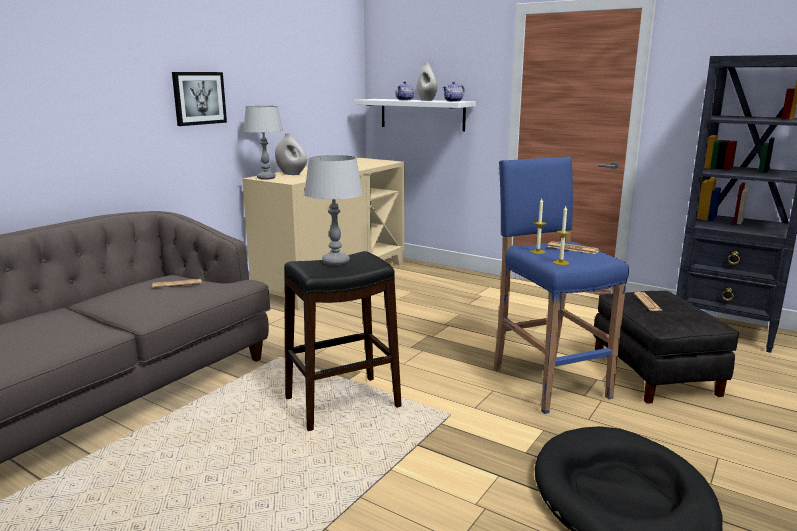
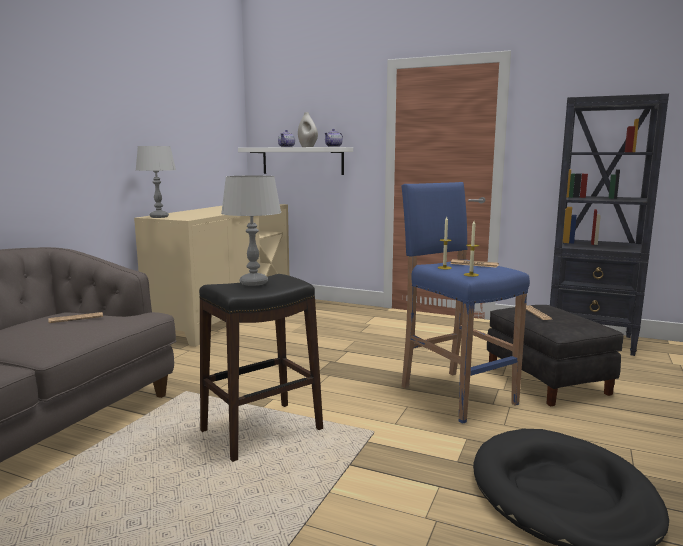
camera: 10 degrees left, 5 degrees down
picture [172,72,227,126] -> none
white vase [275,133,307,175] -> none

